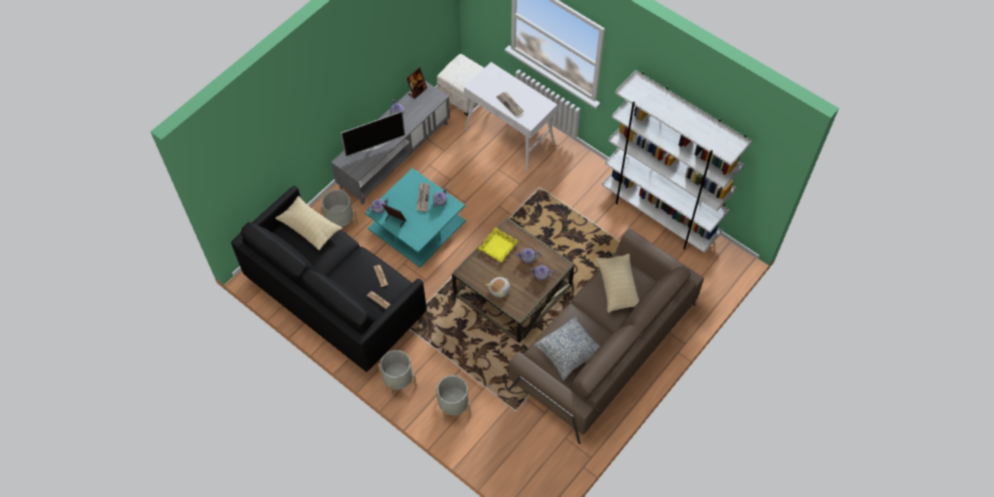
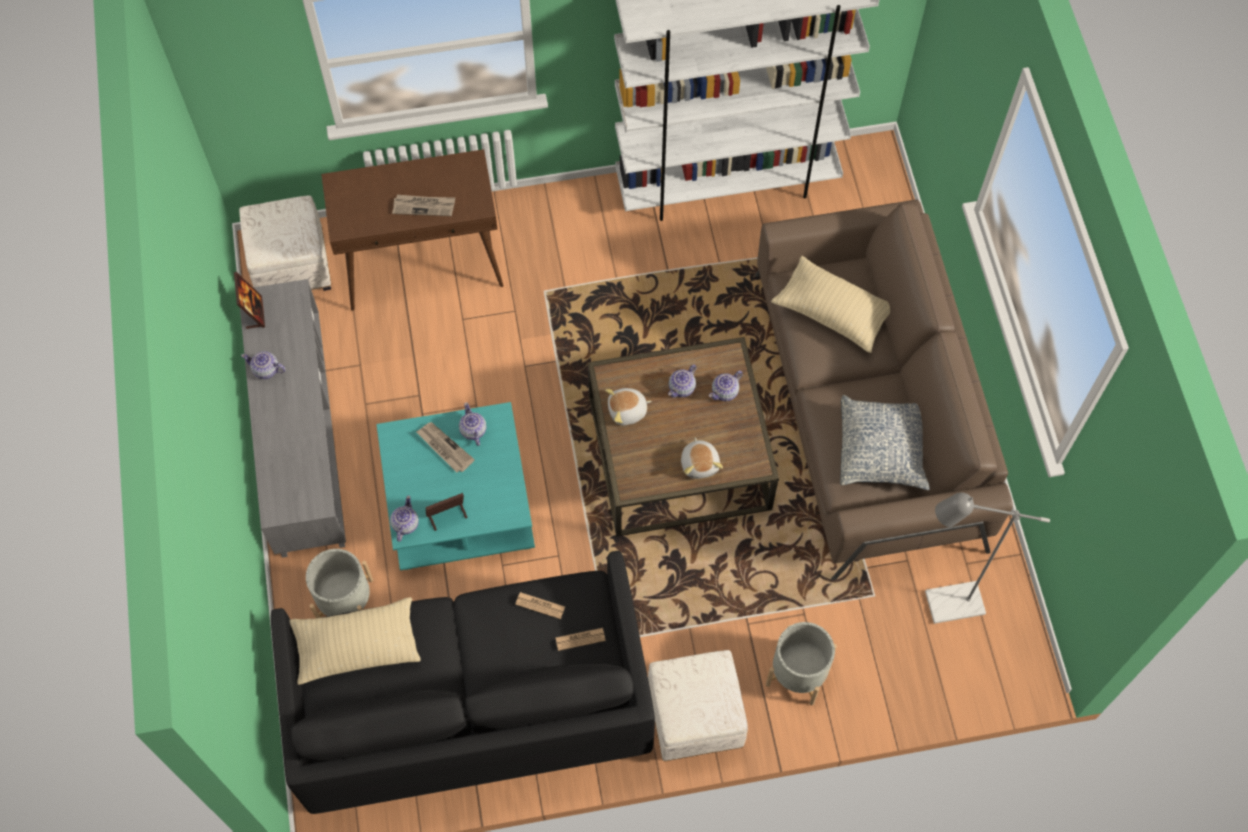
camera: 50 degrees left, 5 degrees up
television [341,111,405,157] -> none
grey planter [378,350,417,398] -> white ottoman [648,650,748,761]
white console table [464,62,558,171] -> brown console table [321,149,504,311]
yellow tray [478,227,518,262] -> plush toy [605,388,652,426]
none -> grey floor lamp [925,492,1050,624]

